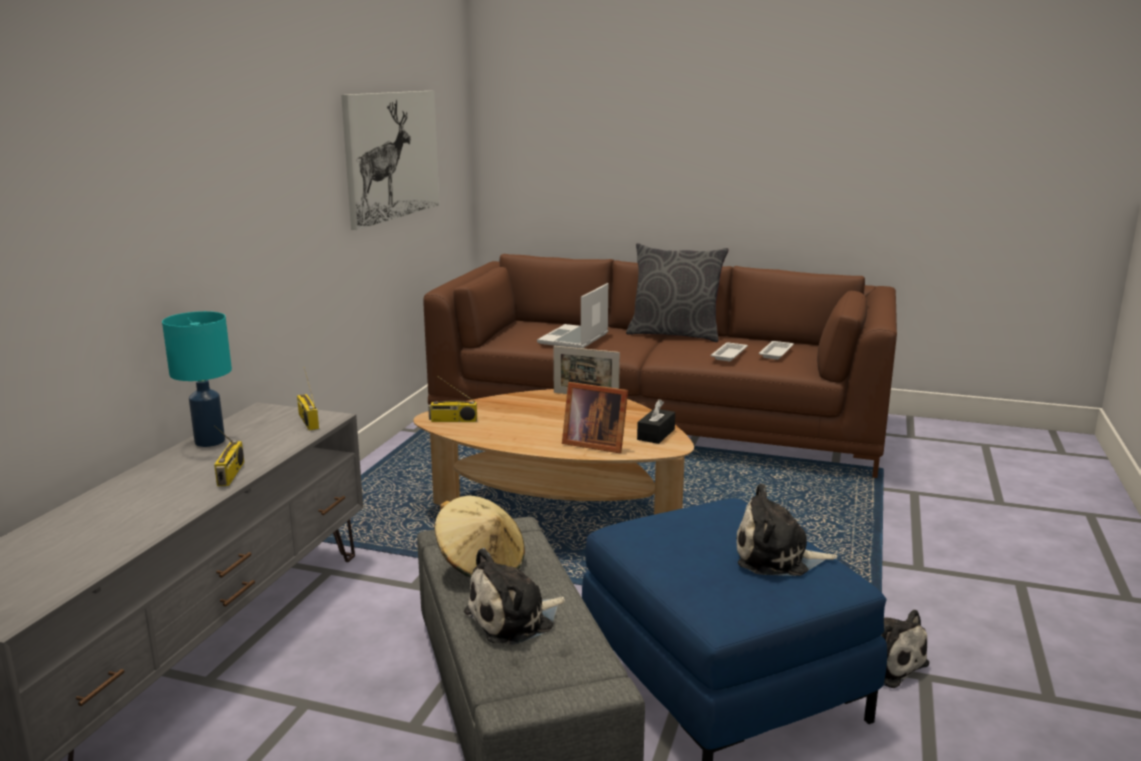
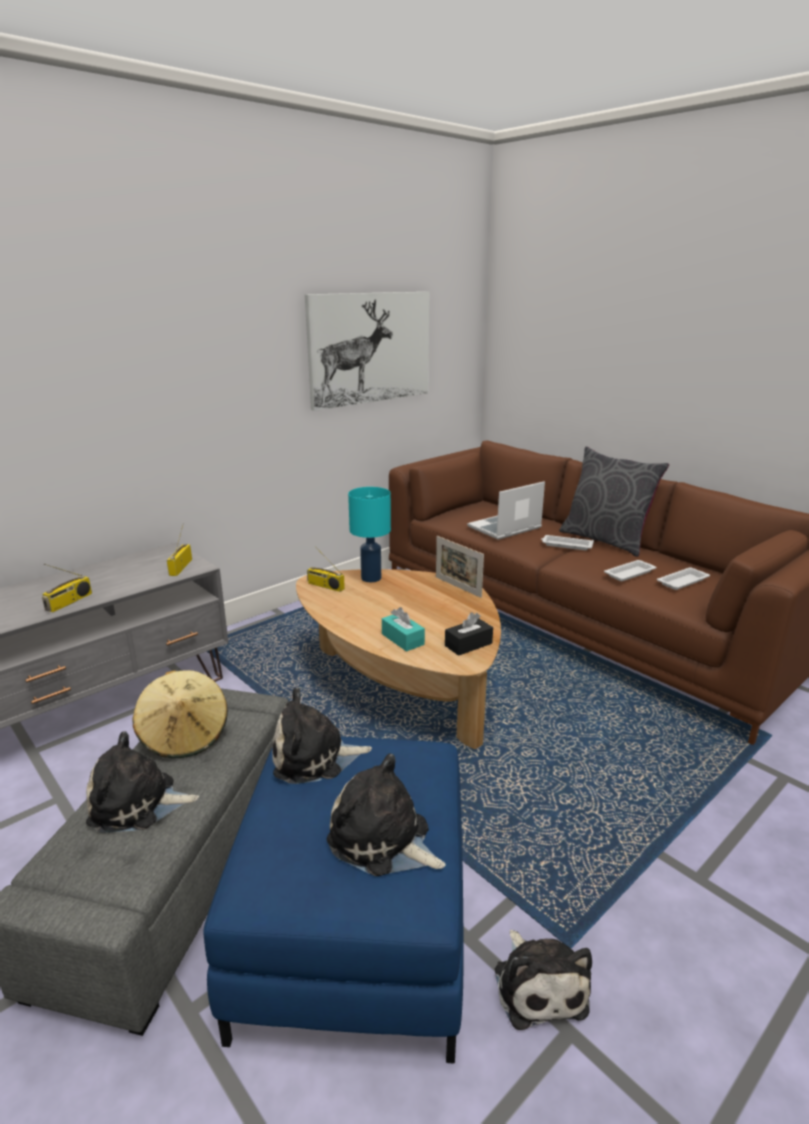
camera: 30 degrees right, 5 degrees up
turquoise table lamp [162,311,232,447] -> turquoise table lamp moved to [348,487,391,582]
picture frame [562,382,628,453] -> turquoise tissue box [382,607,425,652]
none -> plush toy [272,687,372,784]
none -> white tray [541,535,594,551]

